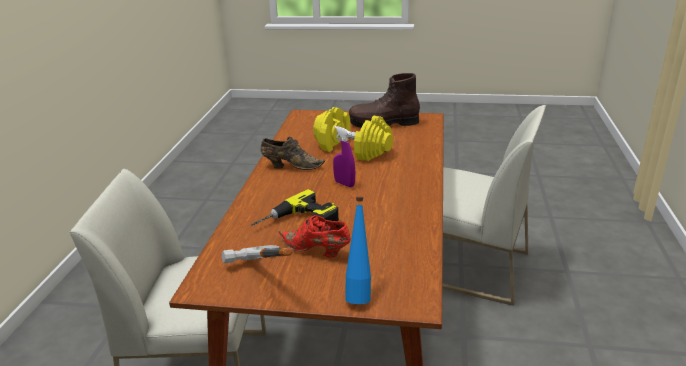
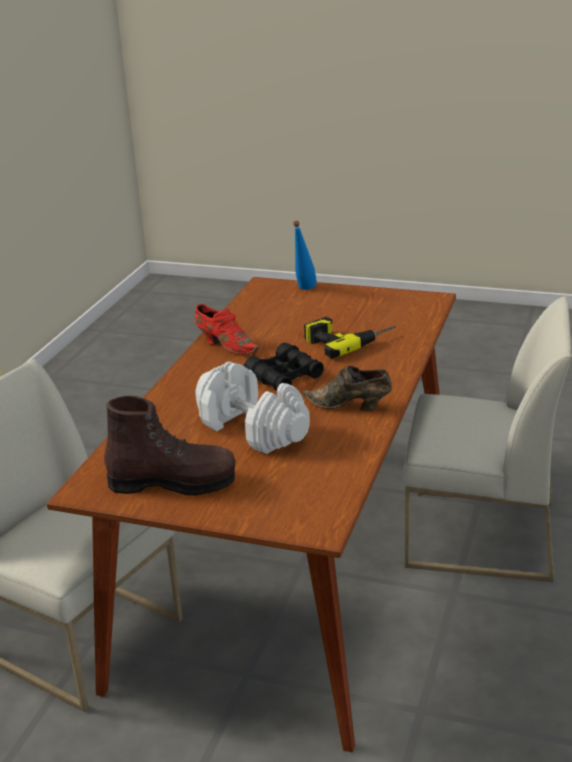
camera: 170 degrees left, 0 degrees up
hammer [222,245,293,263] -> none
red shoe [279,215,351,258] -> red shoe moved to [194,304,259,355]
yellow dumbbell [313,107,393,161] -> white dumbbell [195,362,310,454]
purple spray bottle [333,126,355,187] -> black binoculars [244,343,324,391]

